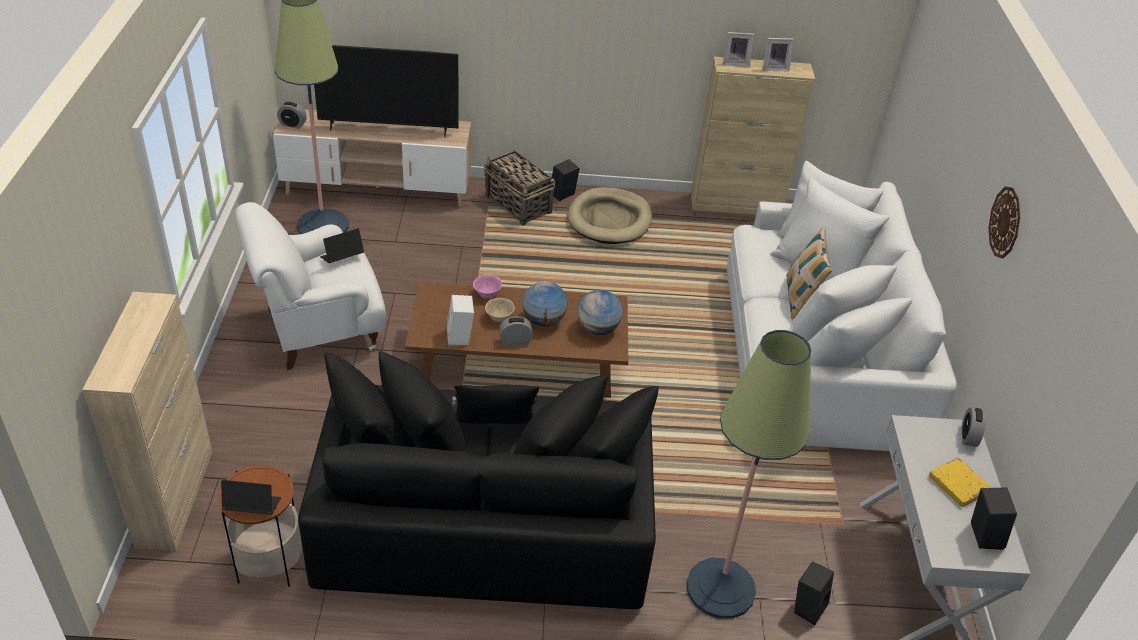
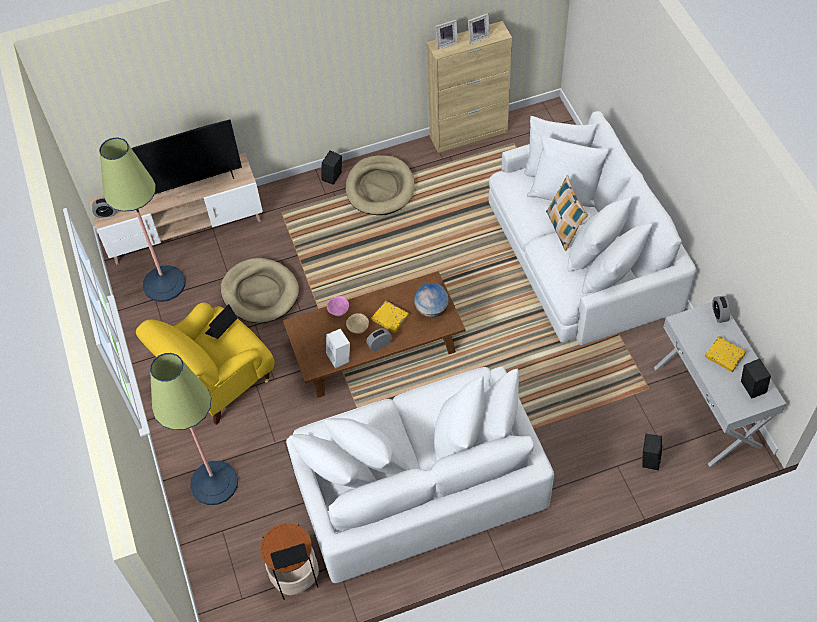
camera: 15 degrees left, 15 degrees up
beige cabinet [82,292,212,551] -> none
white armchair [235,202,386,370] -> yellow armchair [136,302,275,425]
black sofa [298,351,659,609] -> white sofa [286,367,554,583]
black pillow [452,385,539,424] -> none
basket [484,150,555,226] -> none
globe [522,281,567,326] -> yellow book [371,301,409,333]
floor lamp [686,330,811,619] -> floor lamp moved to [150,353,238,505]
wall clock [989,186,1020,259] -> none
none -> beige dog bed [221,258,299,323]

